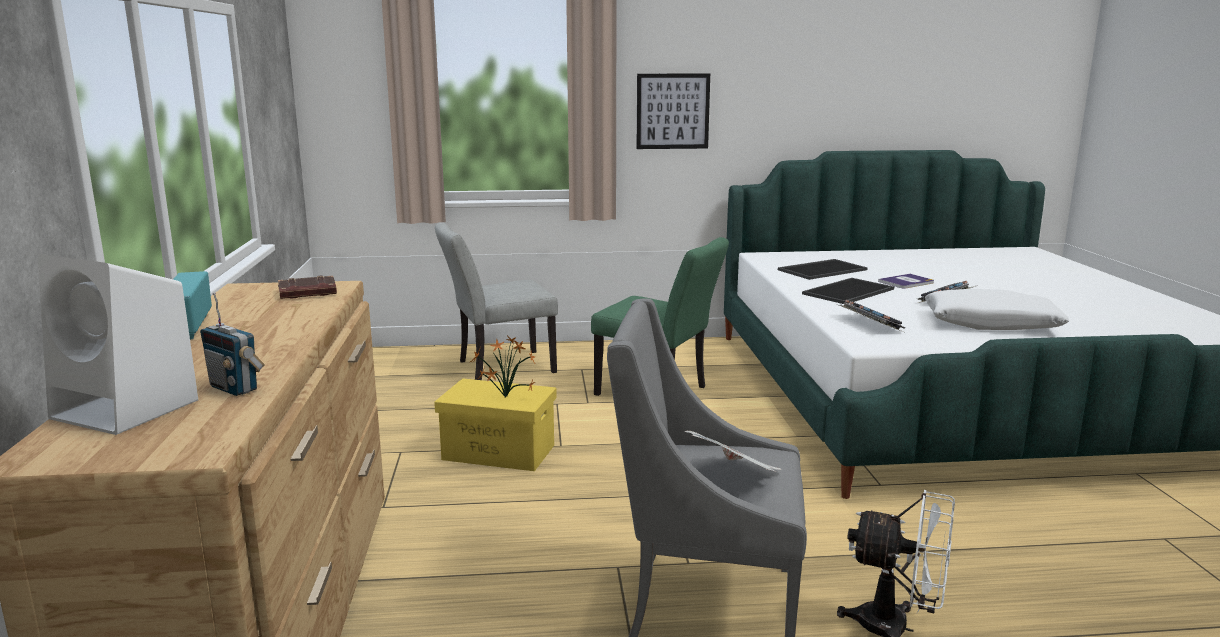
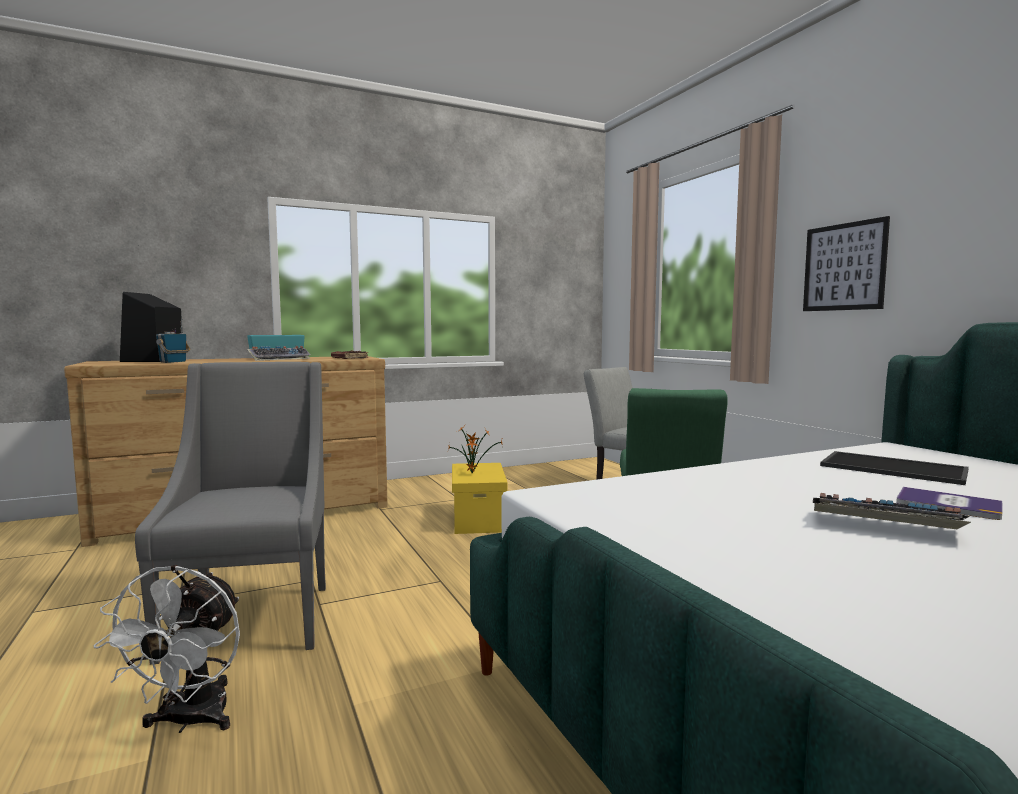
camera: 70 degrees right, 10 degrees down
white speaker [38,254,199,435] -> black speaker [120,292,182,362]
newspaper [684,431,781,472] -> none
tray [802,278,894,304] -> none
keyboard [839,300,905,332] -> keyboard moved to [247,346,311,361]
white pillow [925,289,1069,330] -> none

